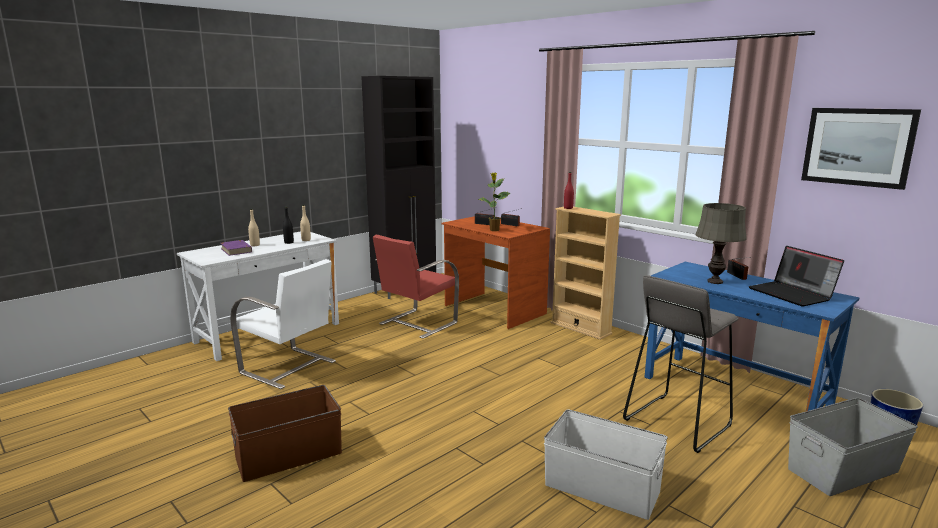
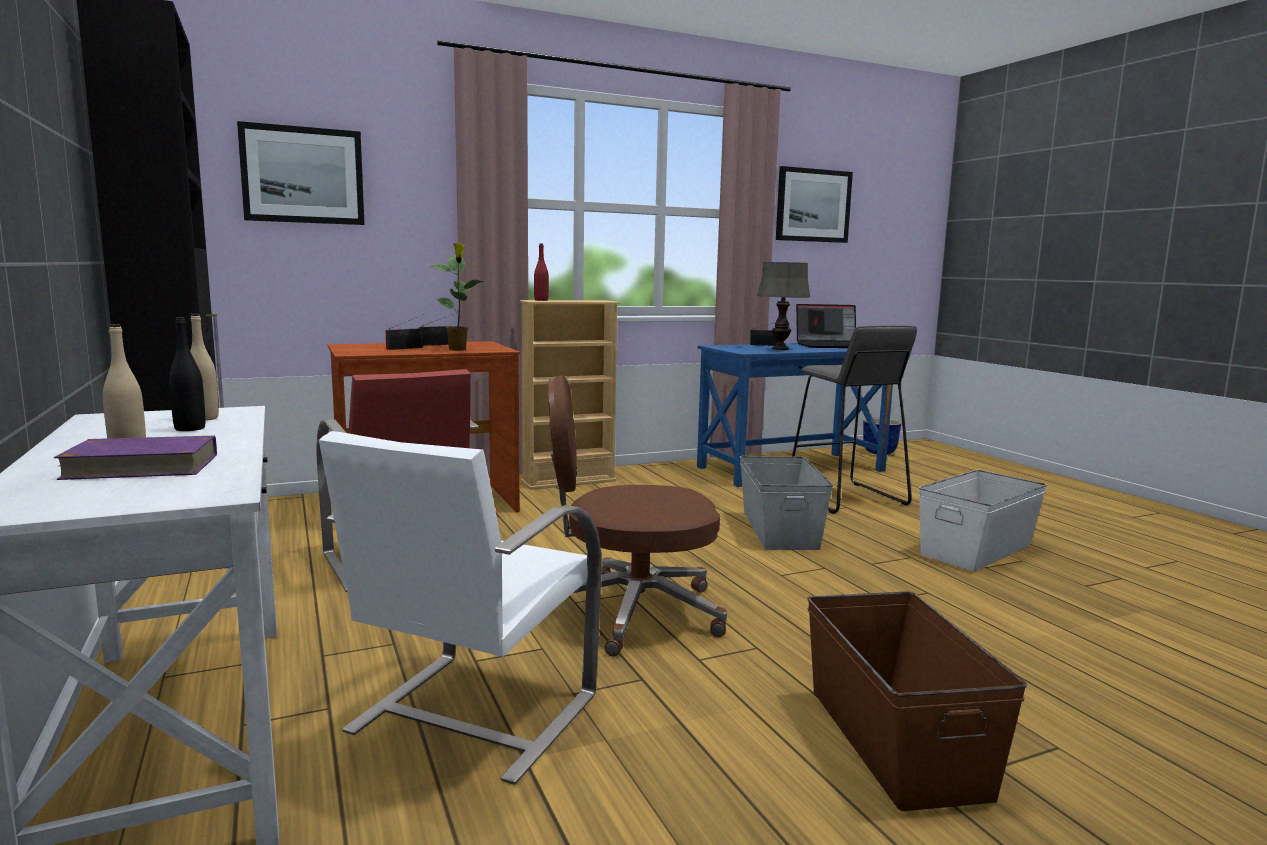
camera: 70 degrees left, 5 degrees down
white chair [230,259,336,389] -> white chair turned 150 degrees clockwise [319,431,602,785]
grey storage box [788,398,918,496] -> grey storage box moved to [740,456,834,550]
none -> picture [237,121,365,225]
none -> brown office chair [548,375,727,656]

